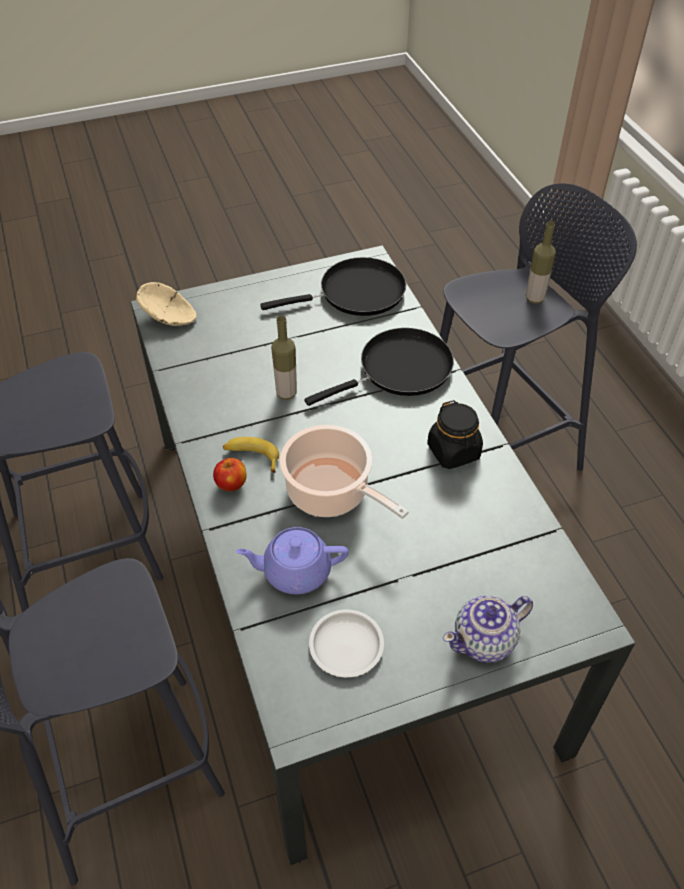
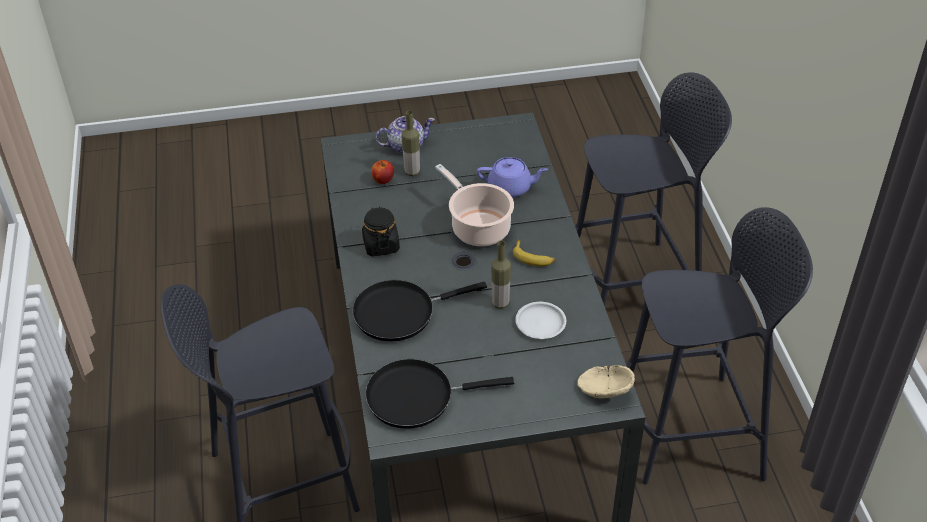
camera: 170 degrees left, 5 degrees down
apple [213,458,246,491] -> apple moved to [371,160,394,184]
white plate [309,609,384,677] -> white plate moved to [515,302,566,339]
bottle [526,221,556,304] -> bottle moved to [401,111,420,176]

